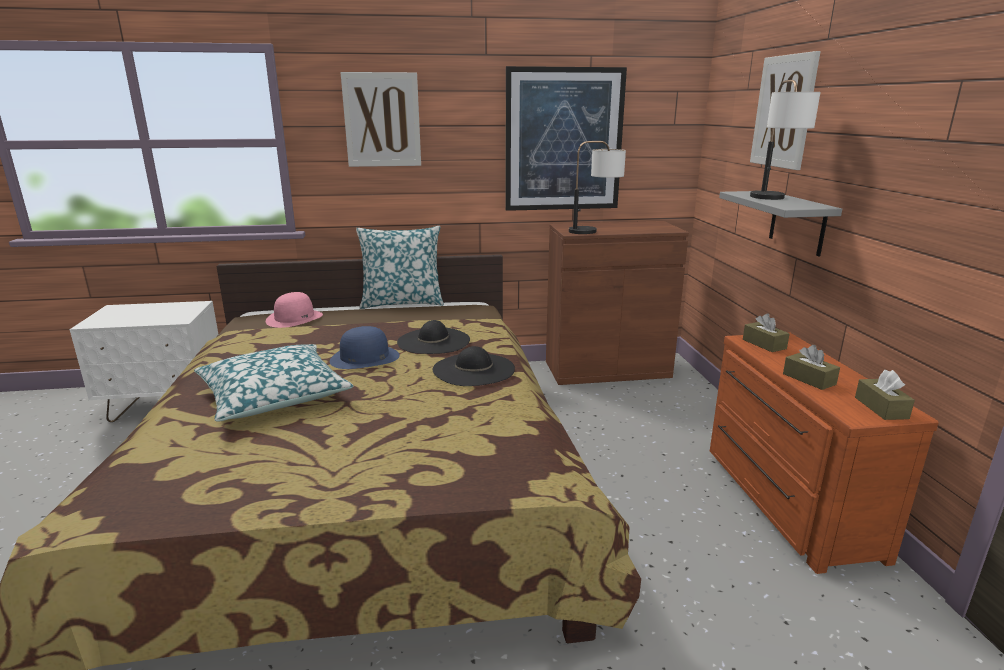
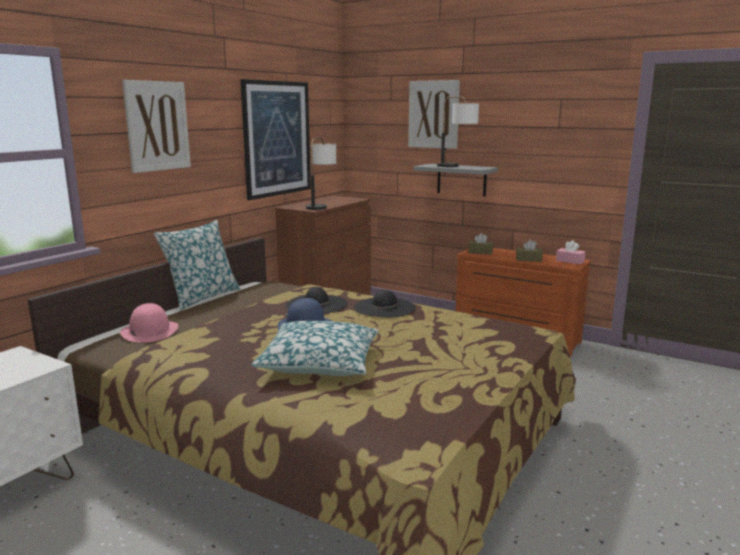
camera: 50 degrees left, 5 degrees down
brown tissue box [855,370,915,420] -> pink tissue box [556,240,586,264]

